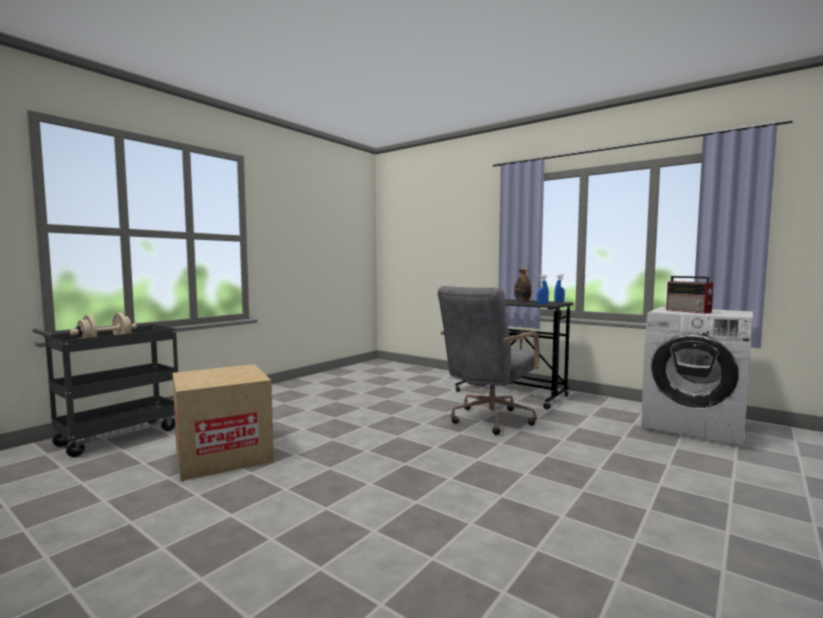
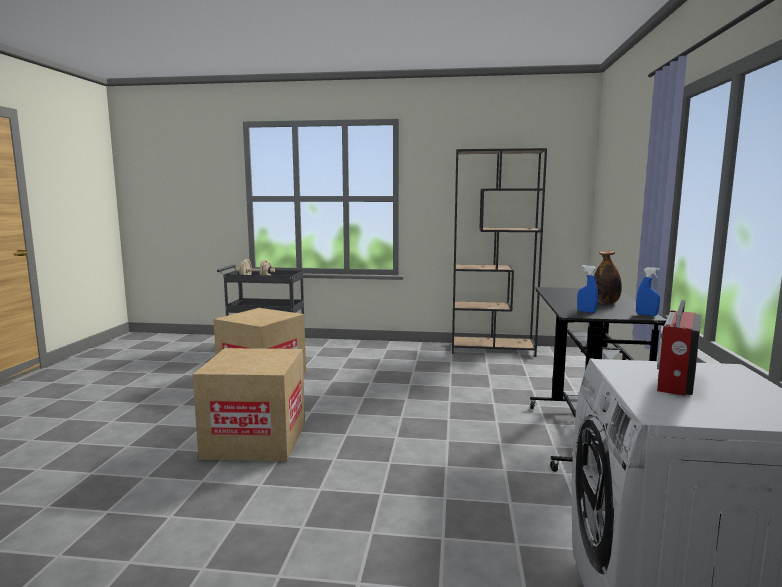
camera: 60 degrees right, 5 degrees up
grey office chair [438,286,539,435] -> none
none -> cardboard box [193,348,305,461]
none -> bookcase [452,148,547,357]

